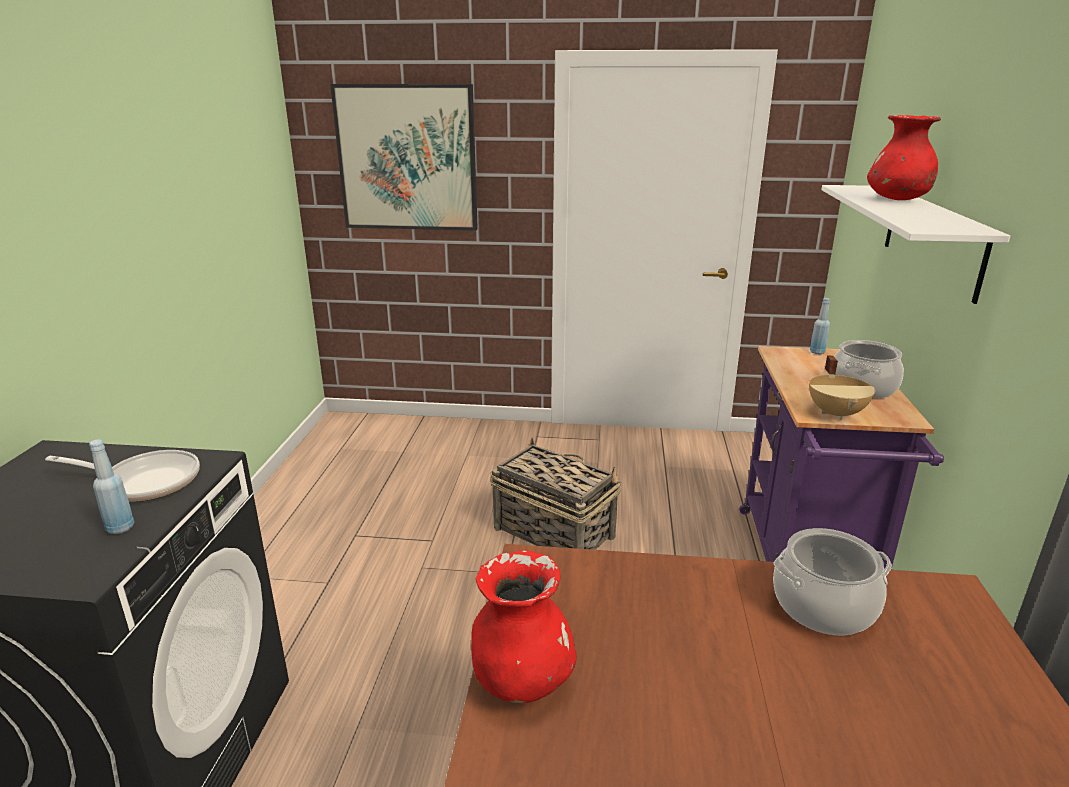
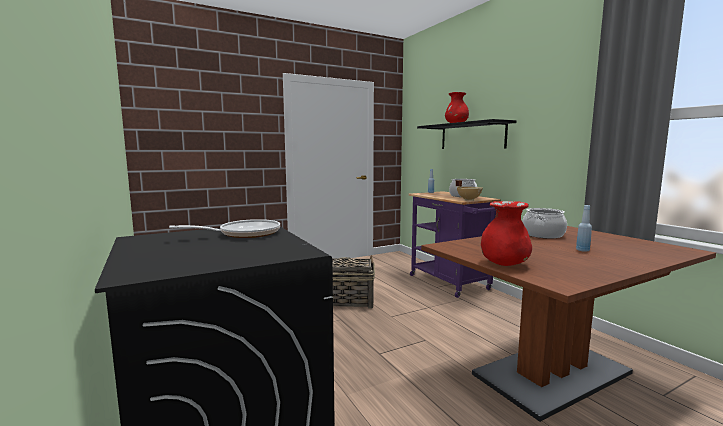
camera: 35 degrees left, 15 degrees down
blue bottle [89,439,134,534] -> blue bottle moved to [576,205,592,252]
picture [330,84,478,231] -> none
white shelf [821,185,1010,304] -> black shelf [417,119,516,149]

